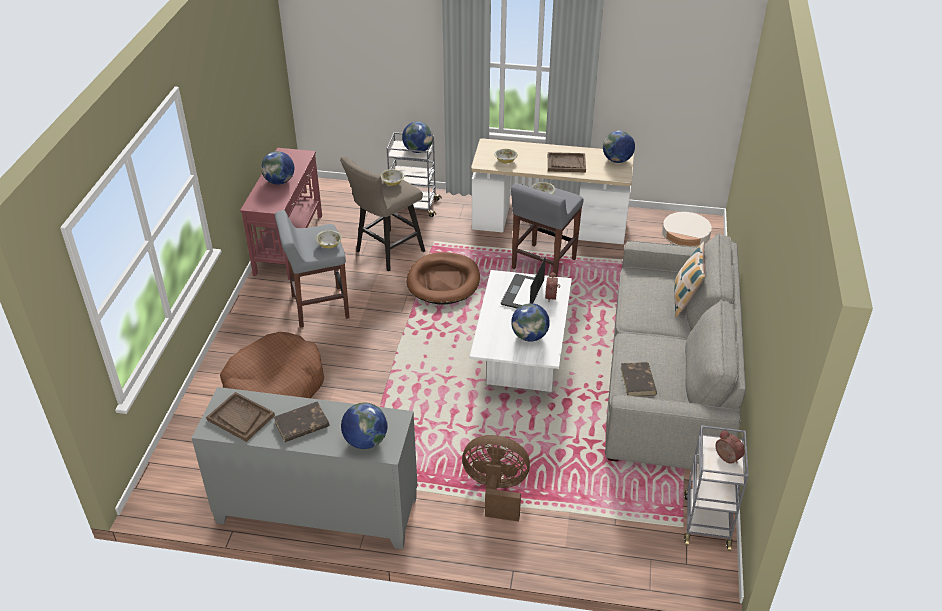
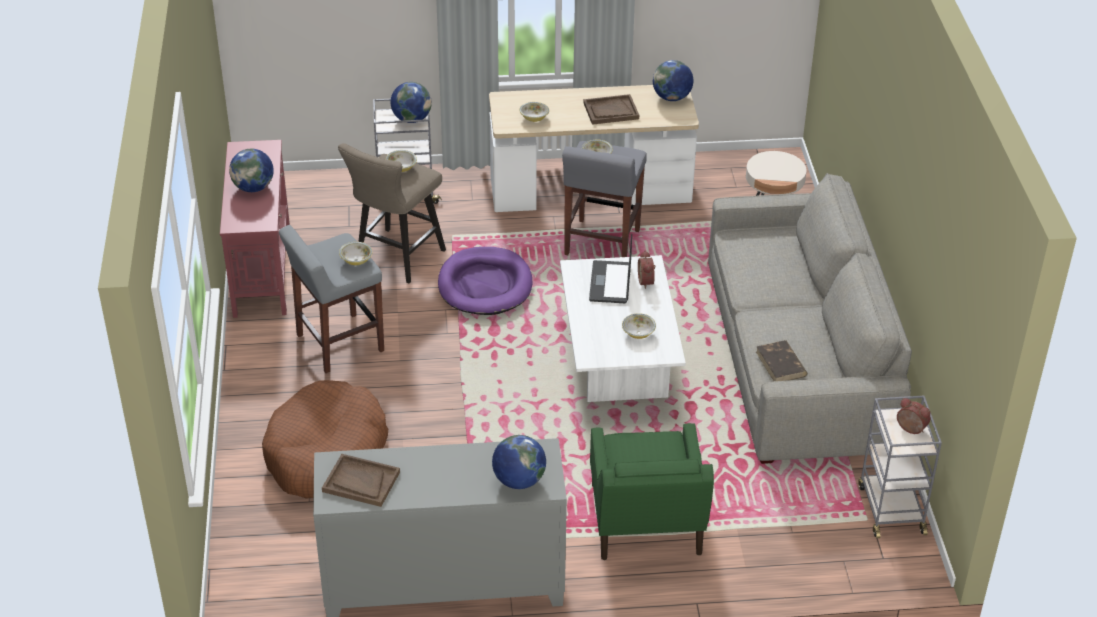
camera: 15 degrees left, 0 degrees up
brown book [274,401,330,442] -> none
brown dog bed [407,252,480,305] -> purple dog bed [438,247,532,315]
brown fan [462,435,530,522] -> green armchair [590,423,714,560]
globe [511,303,550,342] -> bowl [622,313,656,339]
pillow [674,242,705,317] -> none

